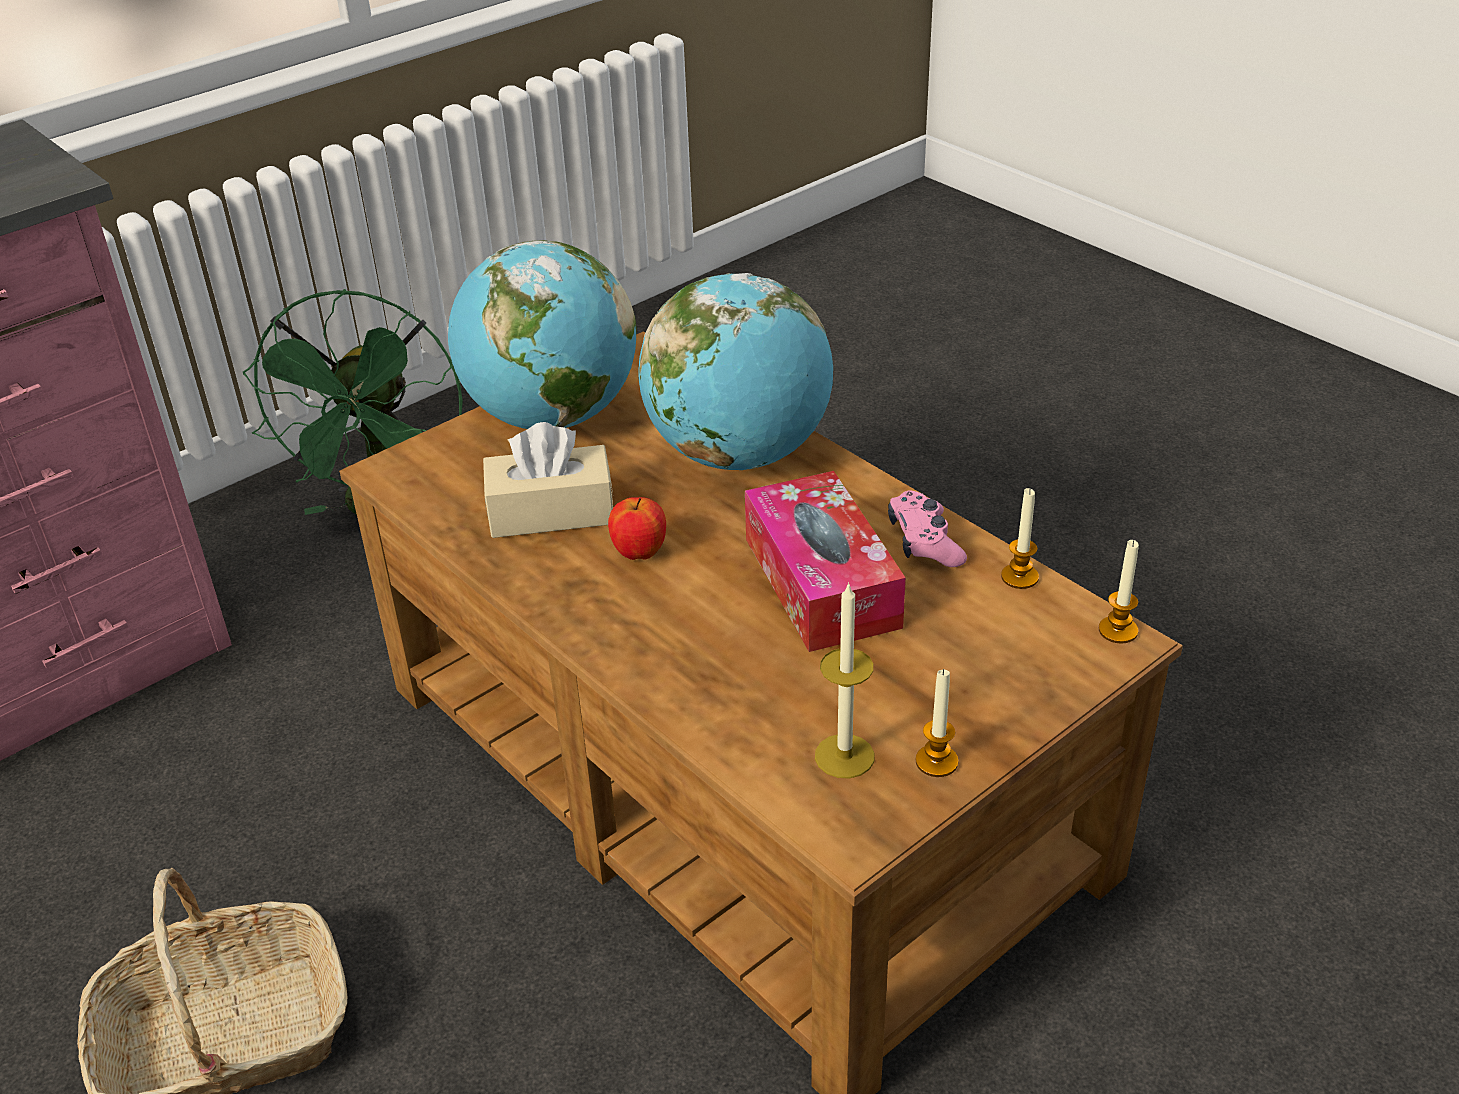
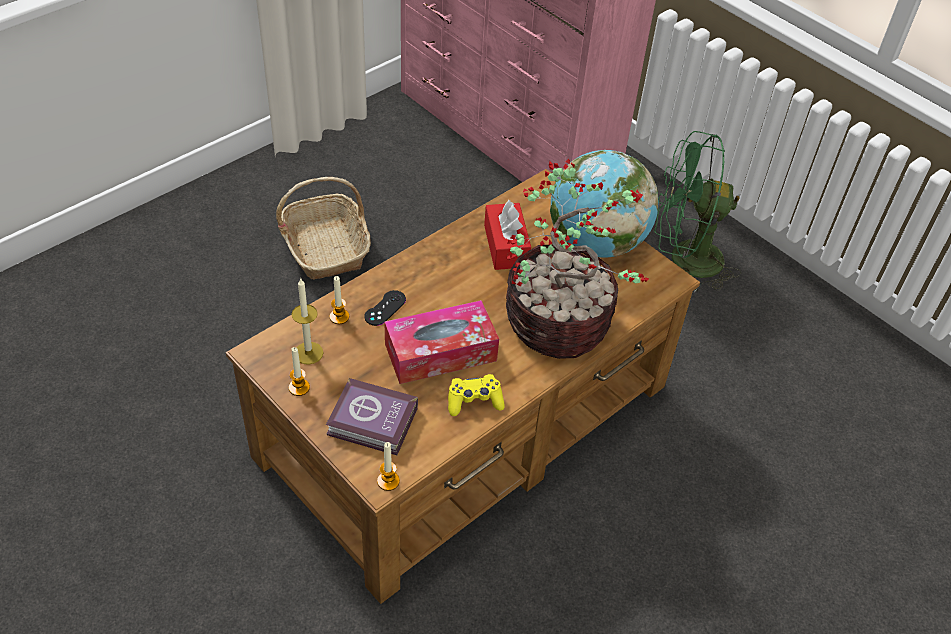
camera: 85 degrees right, 10 degrees up
beige tissue box [483,422,614,538] -> red tissue box [484,200,531,270]
apple [608,497,666,560] -> none
globe [639,273,833,470] -> potted plant [506,159,649,359]
pink game controller [888,491,967,567] -> yellow game controller [448,374,505,416]
candle [1001,488,1039,589] -> candle moved to [330,276,349,324]
none -> book [326,378,418,455]
none -> black game controller [364,290,406,326]

